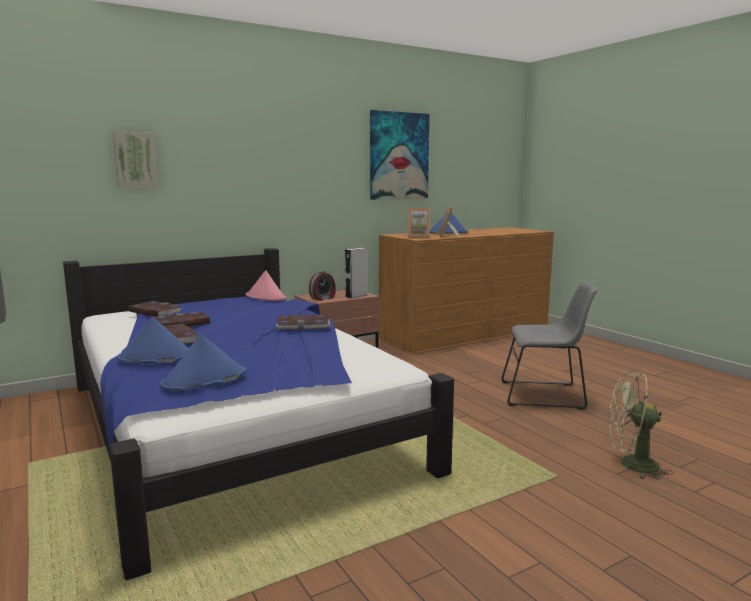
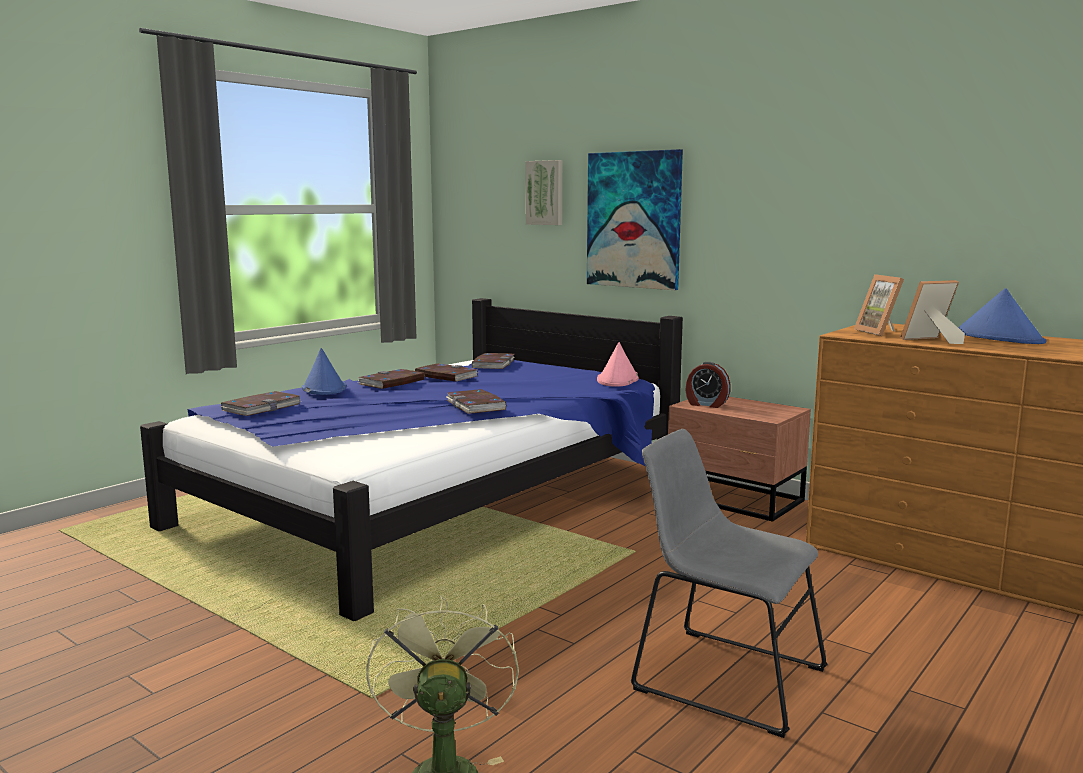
camera: 70 degrees right, 0 degrees up
blue hat [160,334,246,391] -> book [221,391,300,416]
grey speaker [345,248,368,299] -> none
picture [370,110,430,200] -> picture moved to [587,149,683,290]
grey chair [501,281,597,409] -> grey chair turned 135 degrees clockwise [631,429,828,738]

